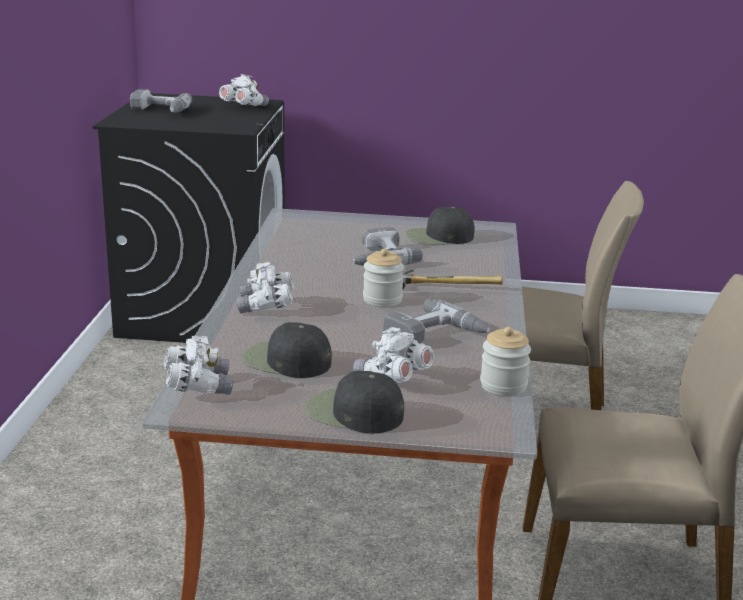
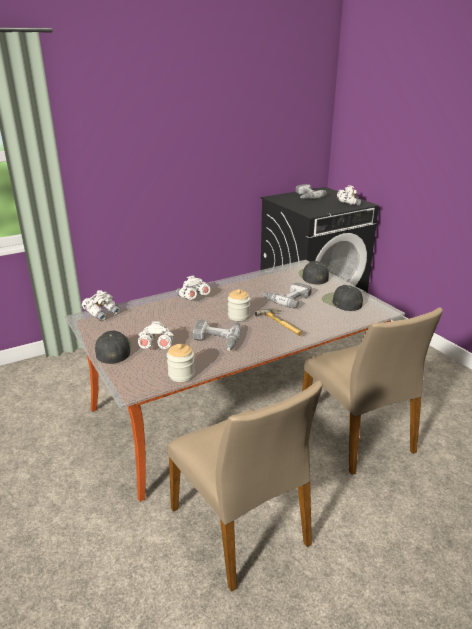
camera: 55 degrees right, 5 degrees up
black cap [242,322,332,378] -> black cap moved to [299,261,329,284]

